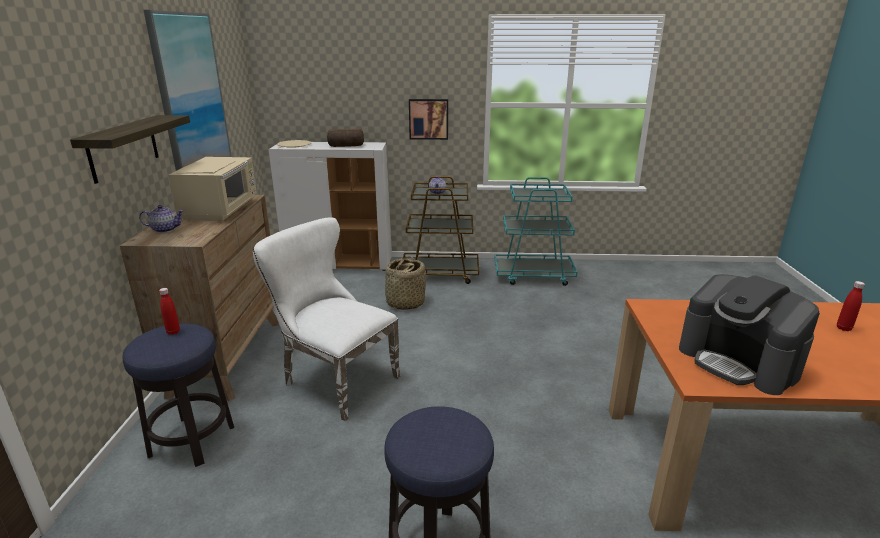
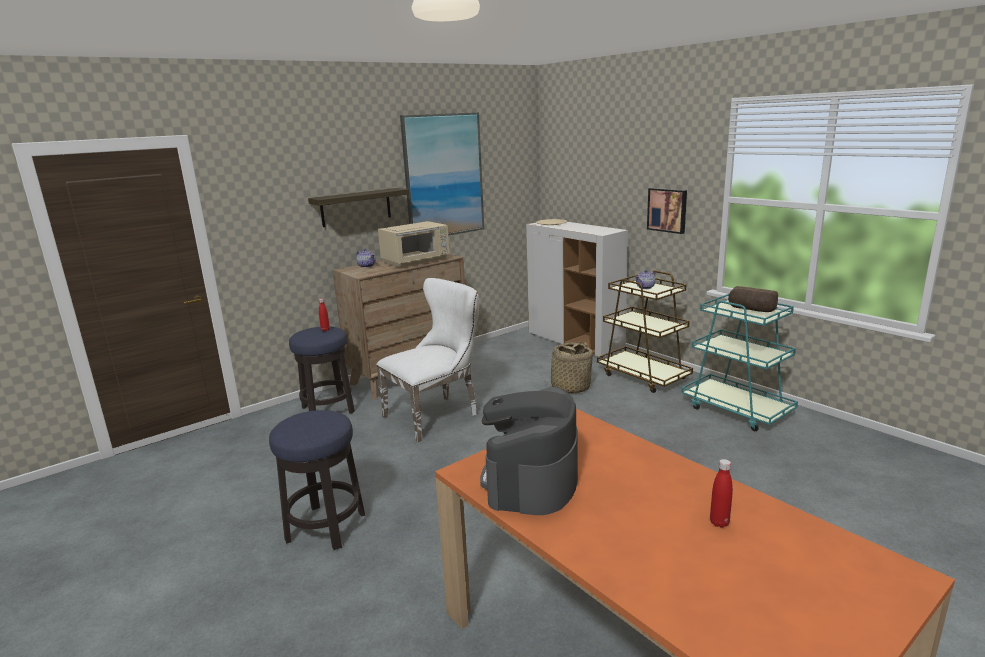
camera: 50 degrees right, 5 degrees down
white chair [253,217,400,421] -> white chair turned 60 degrees clockwise [376,278,479,442]
bread [327,128,364,147] -> bread moved to [728,286,778,312]

